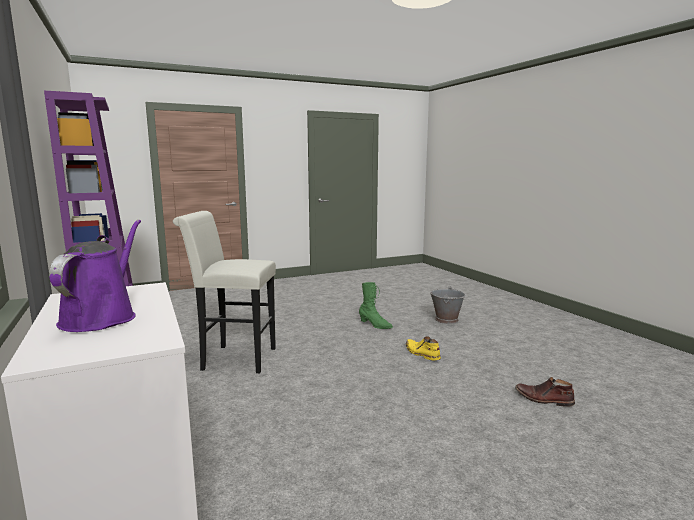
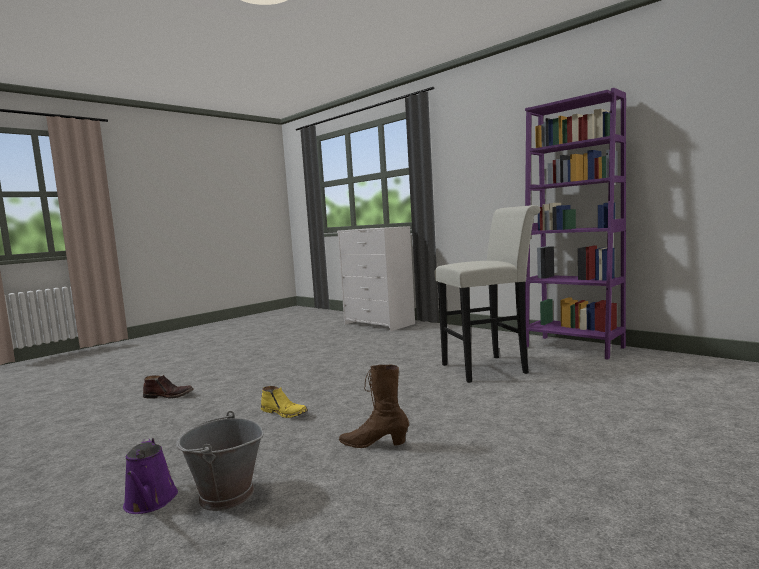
camera: 160 degrees right, 5 degrees down
purple watering can [49,220,141,332] -> purple watering can moved to [123,437,178,514]
green boot [359,282,393,329] -> brown boot [339,365,409,448]

